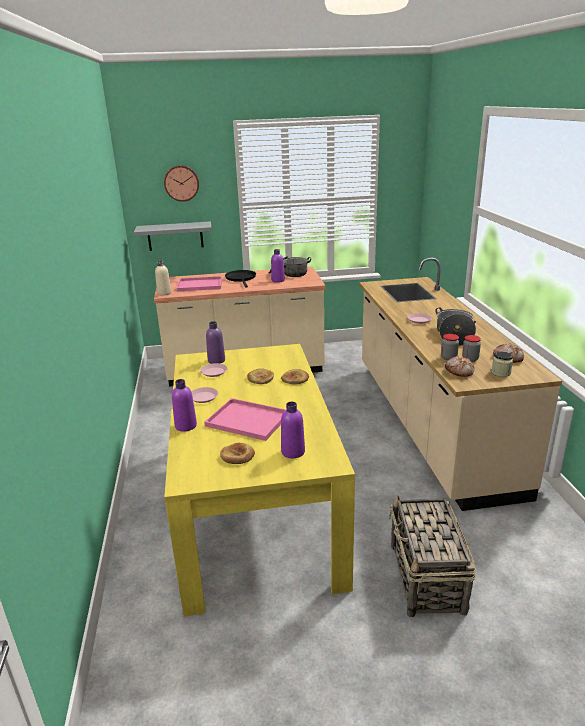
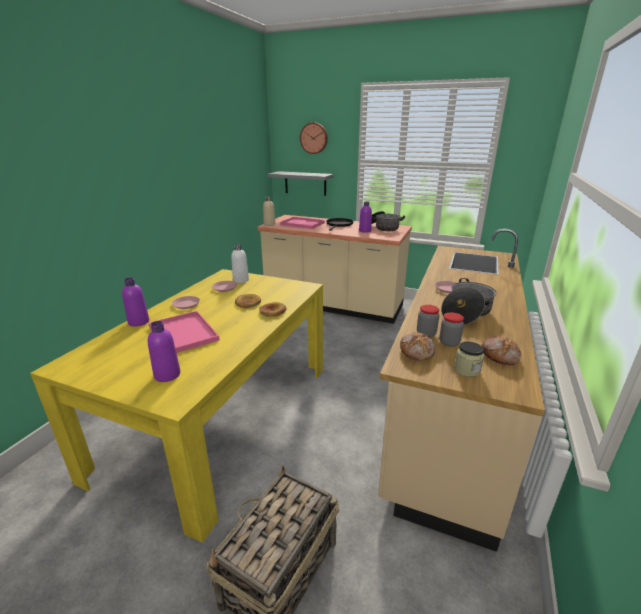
camera: 30 degrees right, 0 degrees up
purple bottle [206,321,225,364] -> white bottle [231,244,249,283]
bread [220,443,255,464] -> none

